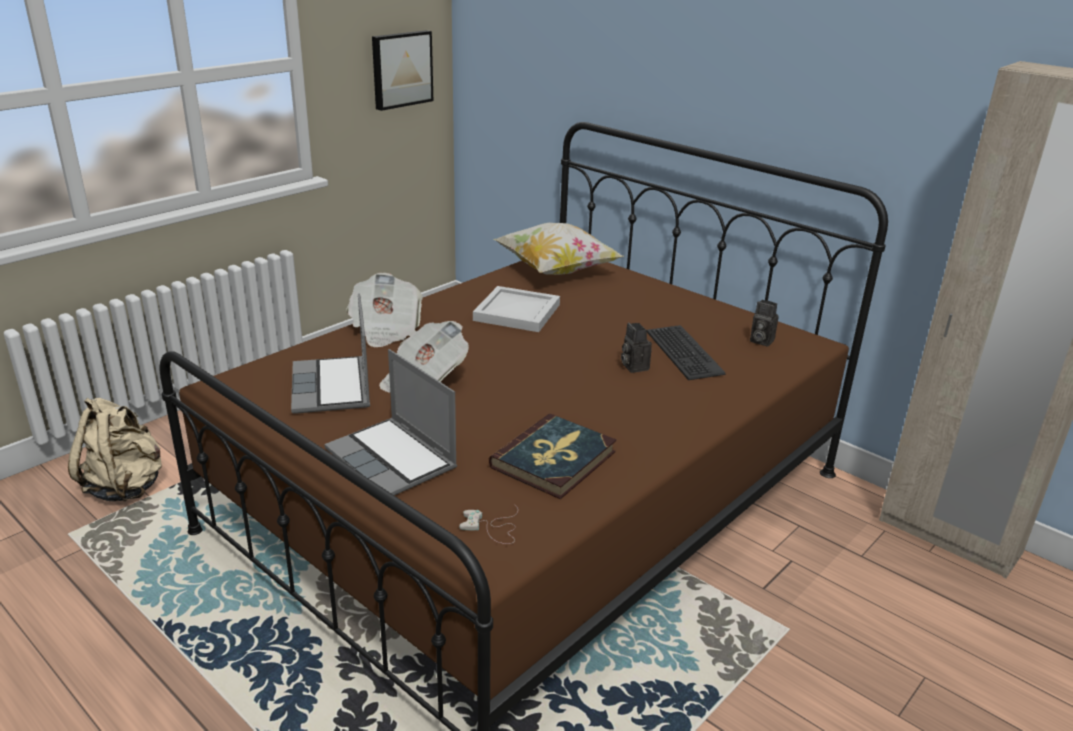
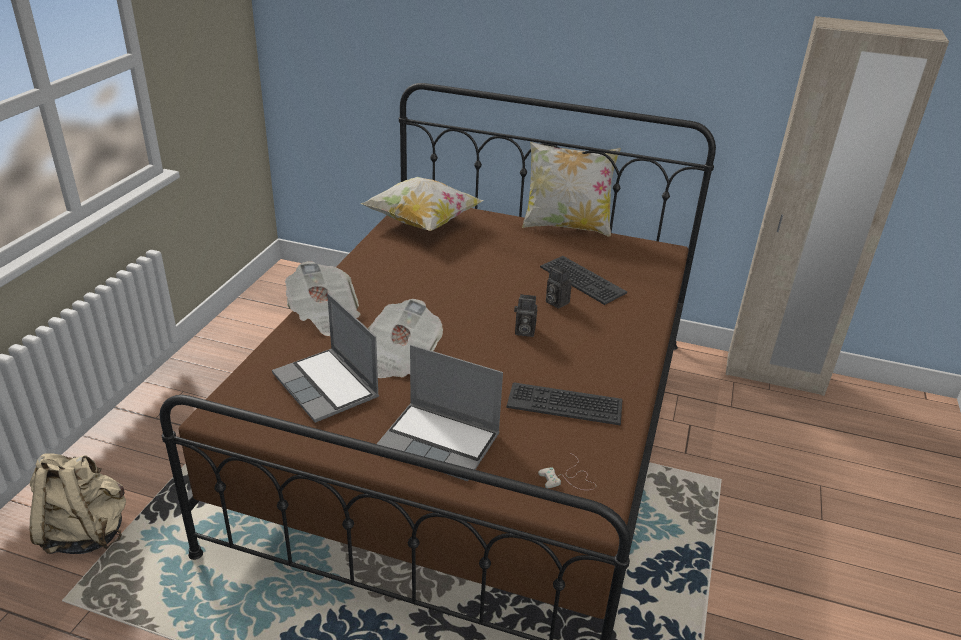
camera: 25 degrees left, 5 degrees up
picture [372,30,433,111] -> none
white tray [473,286,560,332] -> none
book [489,414,616,499] -> keyboard [506,382,622,425]
camera [750,300,779,347] -> camera moved to [514,294,537,337]
none -> pillow [522,142,621,237]

